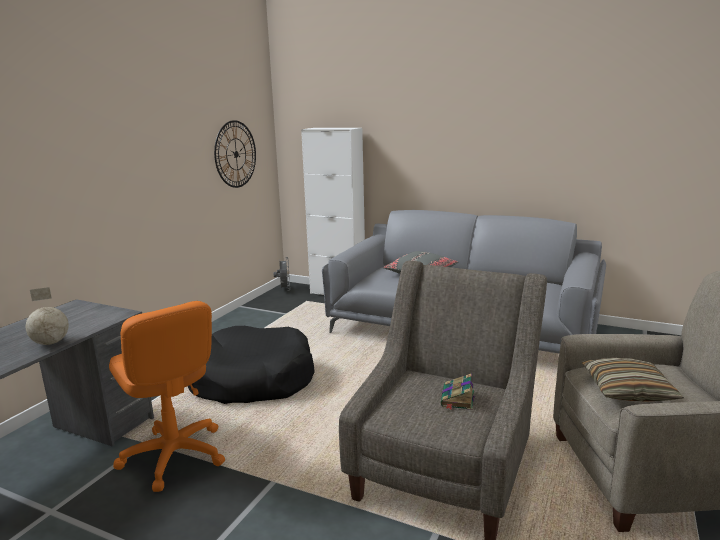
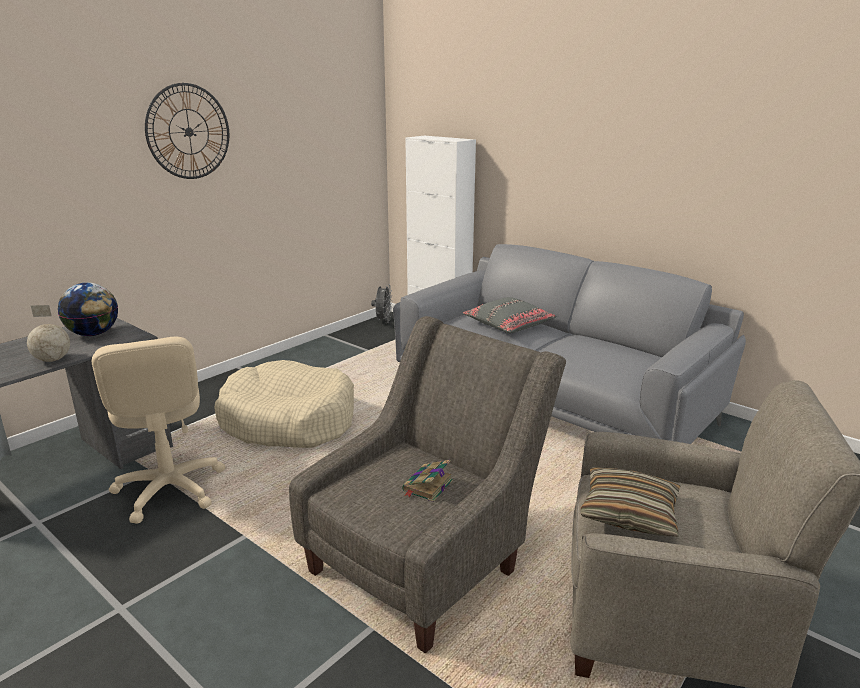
camera: 15 degrees right, 5 degrees up
orange office chair [109,301,225,492] -> beige office chair [92,337,225,524]
black dog bed [187,326,315,404] -> beige dog bed [215,360,354,448]
wall clock [214,120,256,188] -> wall clock moved to [145,83,229,179]
none -> globe [58,283,118,336]

